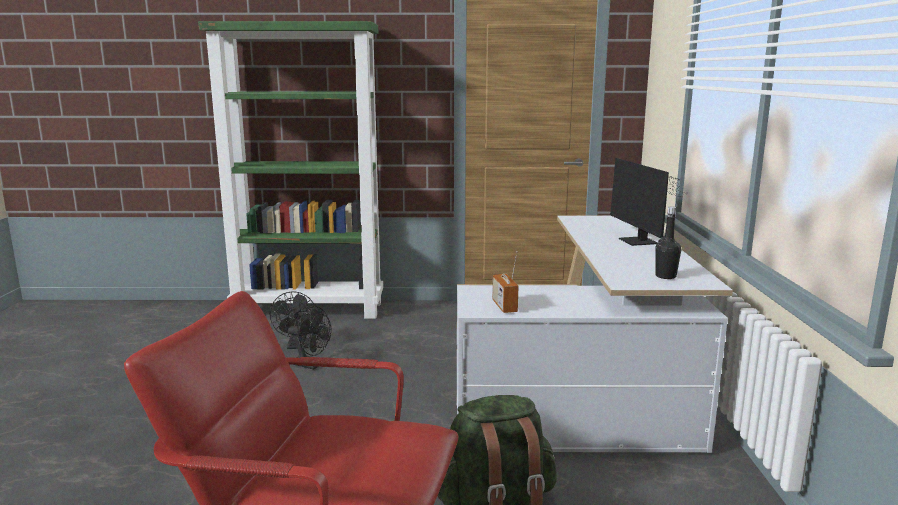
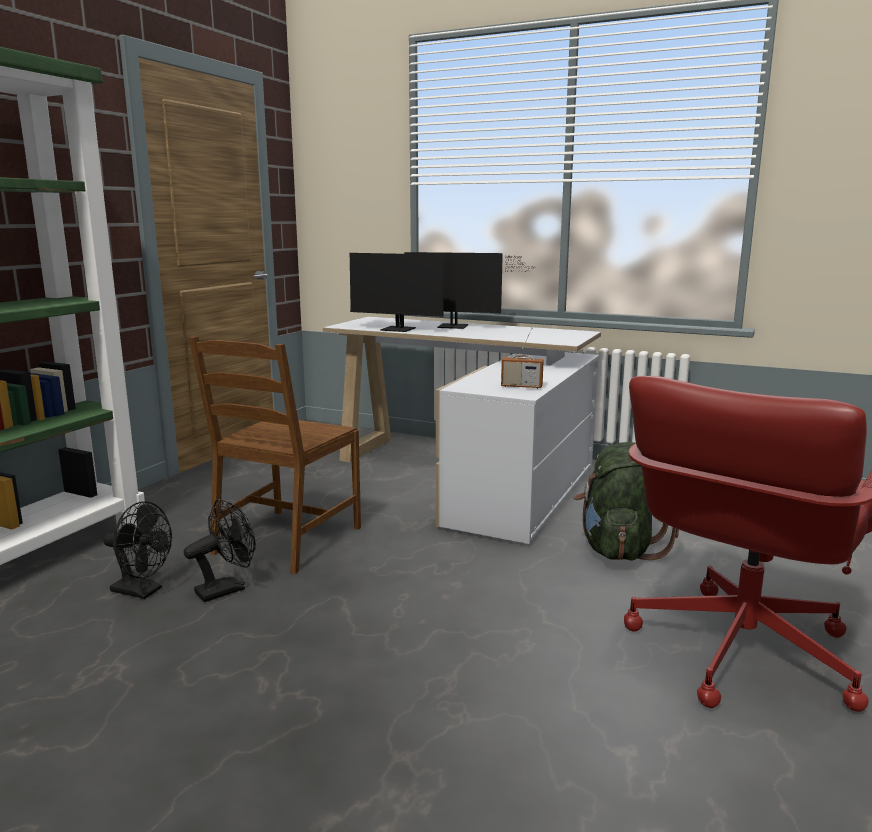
camera: 65 degrees left, 0 degrees up
black bottle [655,206,681,279] -> none
none -> brown chair [189,336,361,574]
none -> monitor [350,253,476,332]

